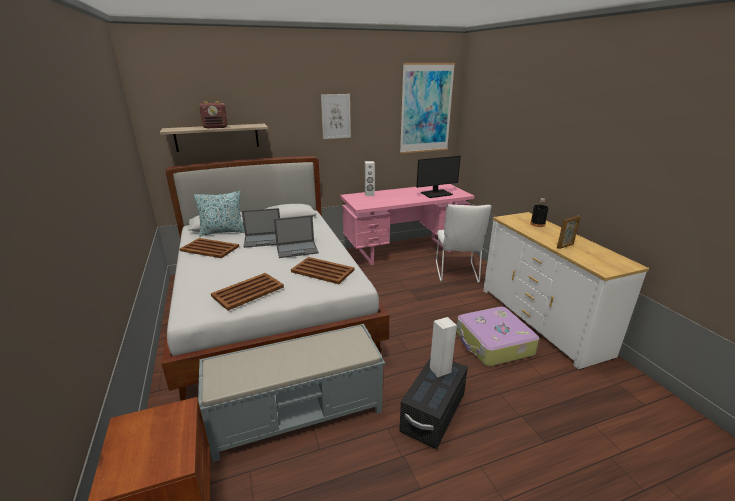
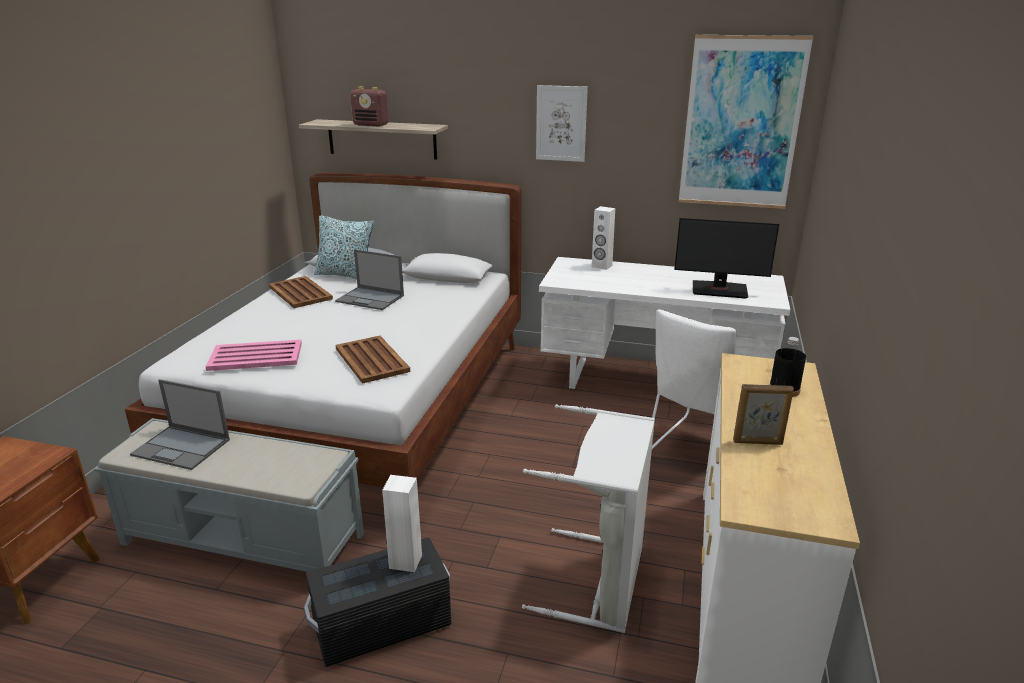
camera: 35 degrees right, 0 degrees up
brown tray [211,273,284,311] -> pink tray [205,340,302,371]
laptop [274,215,319,258] -> laptop moved to [130,379,230,470]
pink desk [340,184,474,266] -> white desk [539,257,790,389]
suitcase [456,307,539,366] -> grey laundry basket [522,404,655,633]

